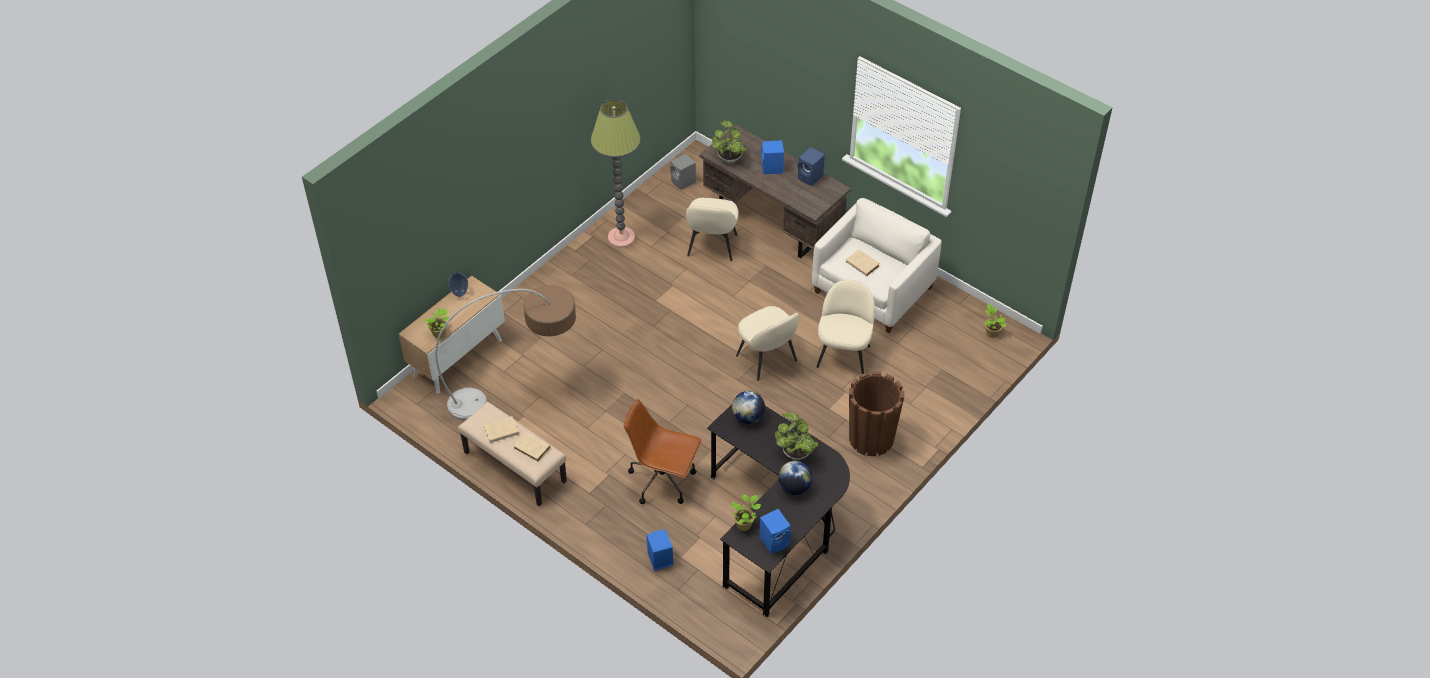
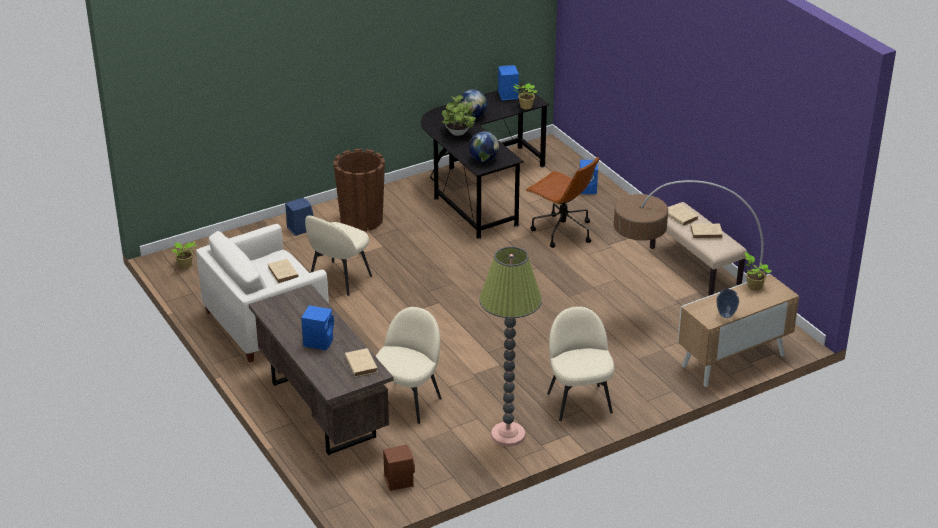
camera: 160 degrees left, 15 degrees down
grey speaker [670,154,696,190] -> brown speaker [383,445,415,491]
potted plant [712,120,747,163] -> beige book [345,348,378,377]
beige chair [736,306,799,381] -> beige chair moved to [547,306,615,421]
blue speaker [798,147,825,186] -> blue speaker moved to [285,198,313,236]

